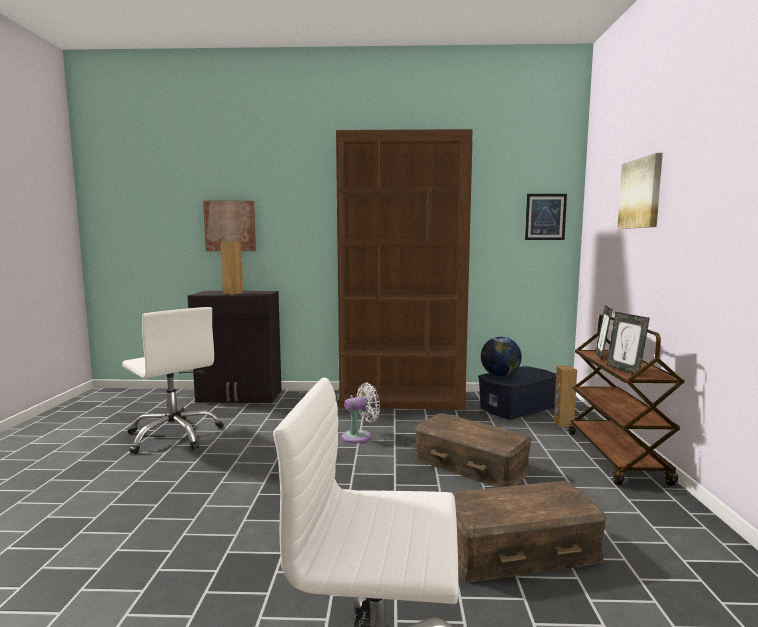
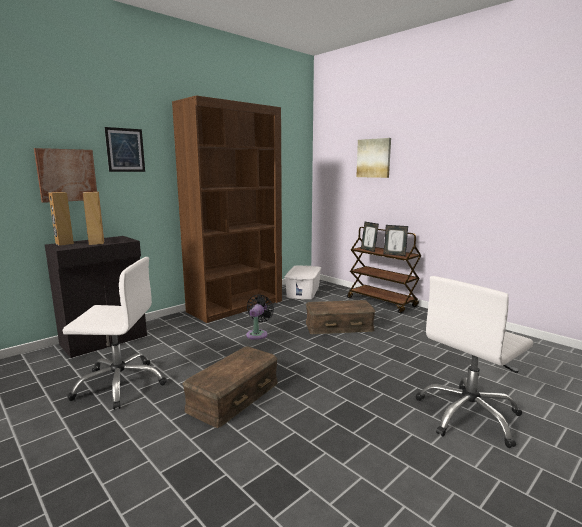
camera: 45 degrees left, 5 degrees up
white fan [342,383,380,443] -> black fan [246,294,274,340]
brown storage box [451,481,607,583] -> brown storage box moved to [183,346,278,428]
blue storage box [478,366,556,419] -> white storage box [285,266,321,299]
globe [481,337,522,377] -> none
picture [525,194,567,240] -> picture moved to [105,127,145,172]
brown speaker [554,366,577,427] -> brown speaker moved to [48,192,74,246]

